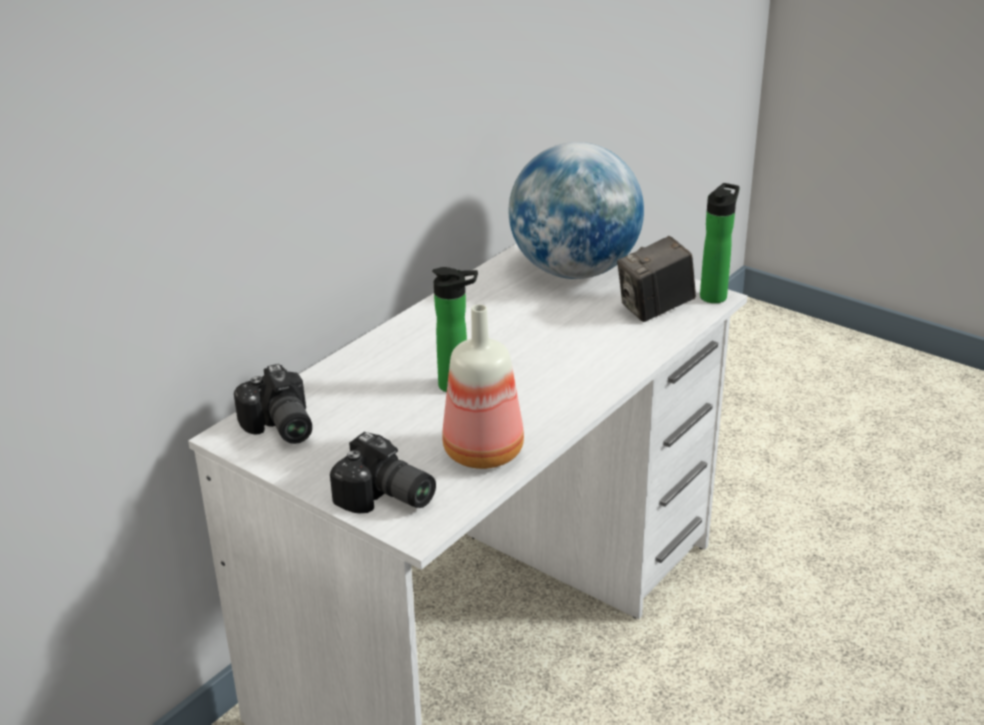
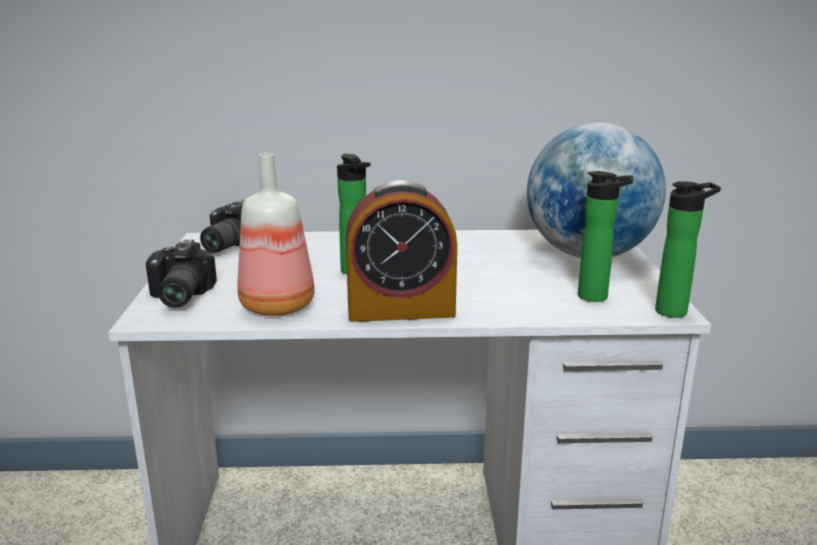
camera: 50 degrees right, 10 degrees down
camera [617,236,696,322] -> bottle [578,171,633,302]
none -> alarm clock [346,180,457,322]

